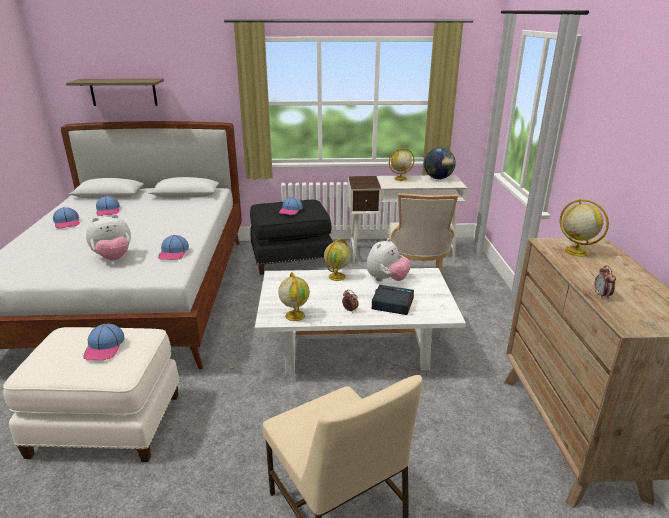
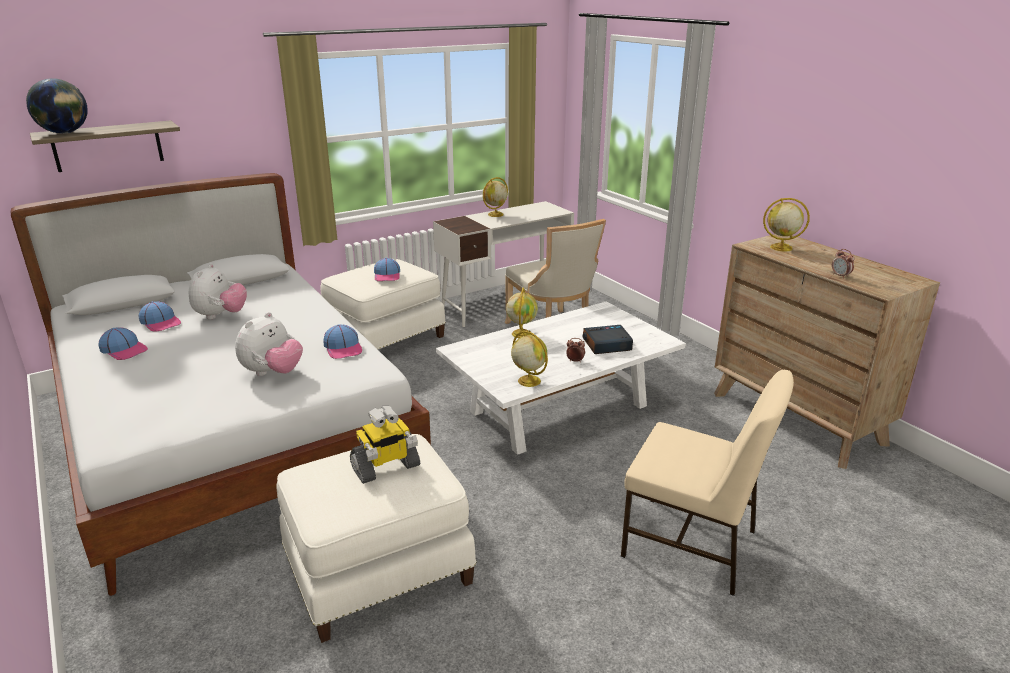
camera: 30 degrees left, 0 degrees up
cap [84,323,125,360] -> toy robot [350,406,420,484]
black ottoman [250,200,333,275] -> white ottoman [320,259,446,349]
plush toy [366,238,411,282] -> plush toy moved to [189,264,247,319]
globe [424,148,456,179] -> globe moved to [26,78,88,134]

